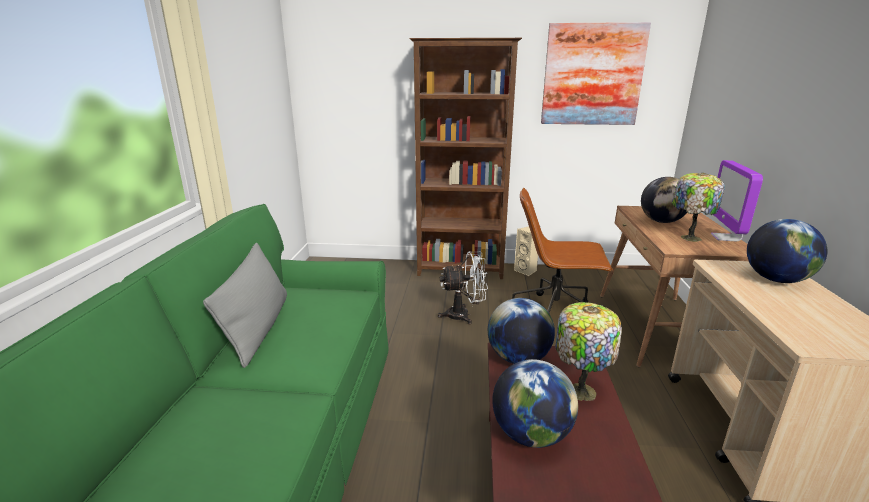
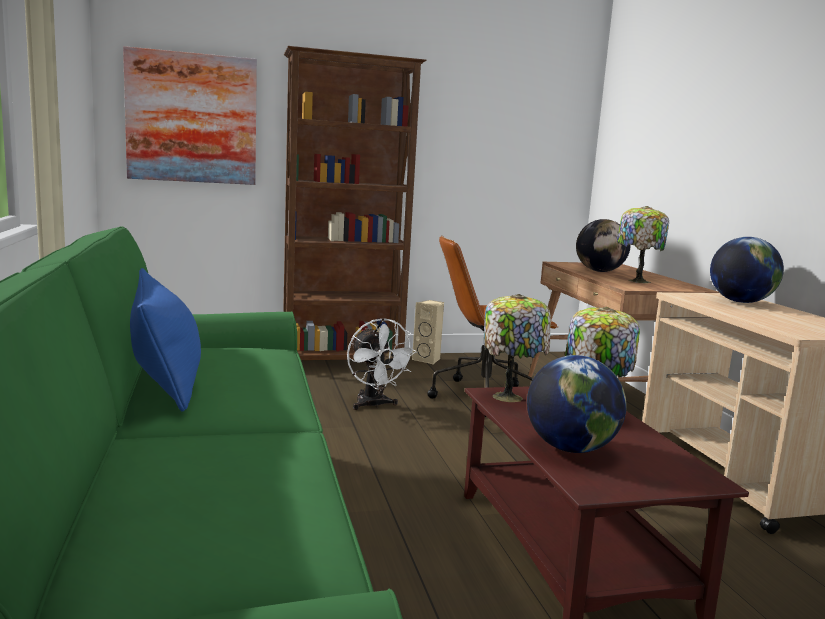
camera: 20 degrees left, 10 degrees down
grey pillow [203,243,287,368] -> blue pillow [130,268,201,412]
white fan [438,251,488,324] -> white fan turned 90 degrees clockwise [347,318,417,410]
globe [488,298,555,364] -> table lamp [484,294,551,402]
picture [541,22,651,125] -> picture moved to [123,46,257,185]
monitor [711,160,763,241] -> none

